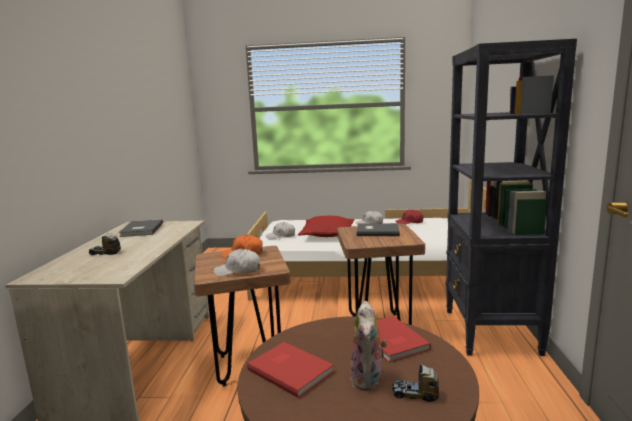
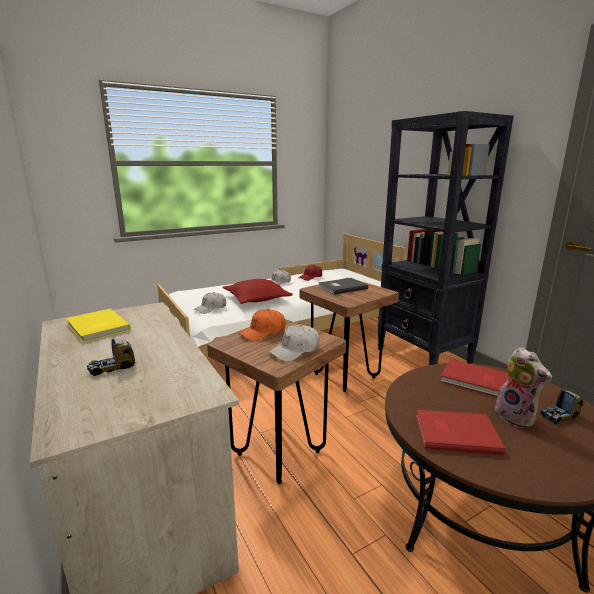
camera: 35 degrees left, 5 degrees up
grey book [119,219,163,237] -> yellow book [66,309,131,343]

